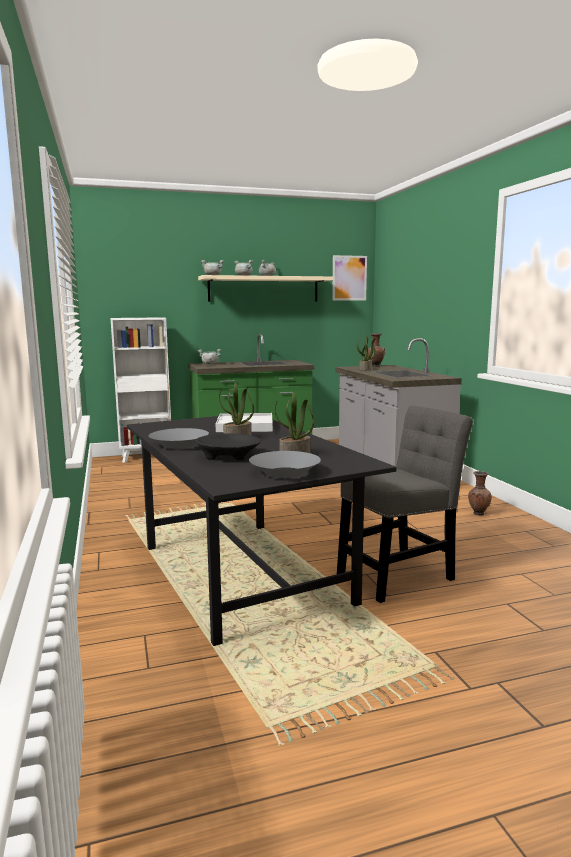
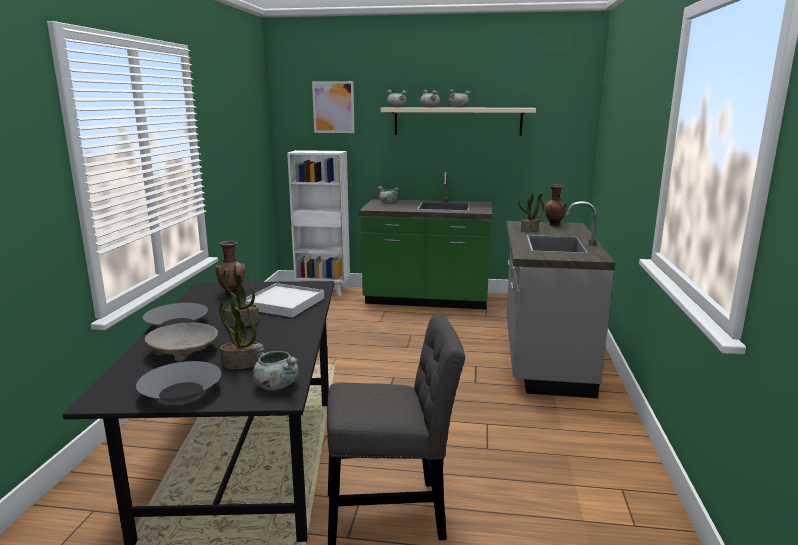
camera: 25 degrees right, 5 degrees up
black bowl [196,433,261,460] -> beige bowl [145,323,218,362]
picture [332,255,367,300] -> picture moved to [312,81,354,133]
brown vase [468,471,492,515] -> brown vase moved to [215,241,245,295]
none -> grey cooking pot [253,343,299,390]

